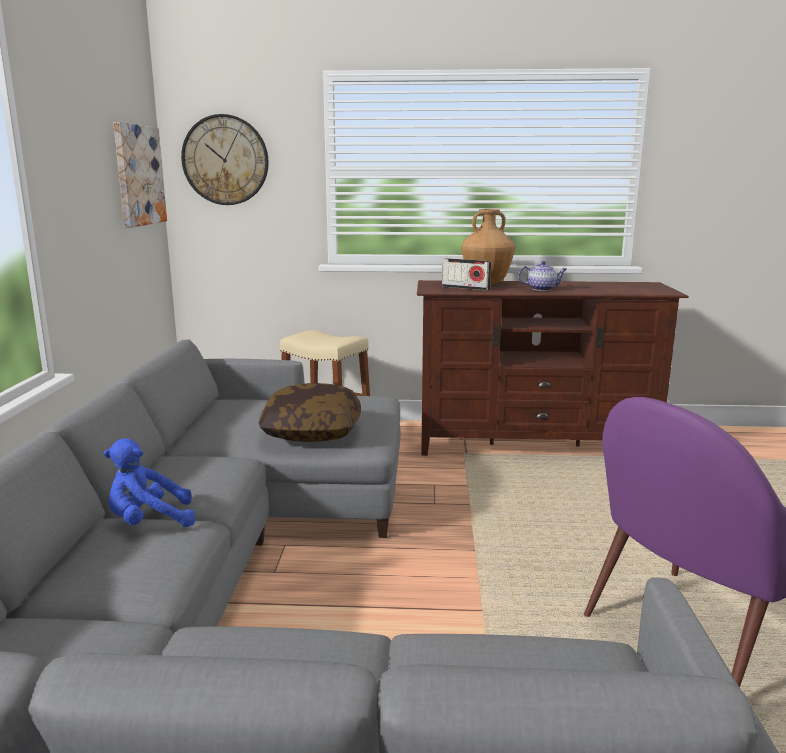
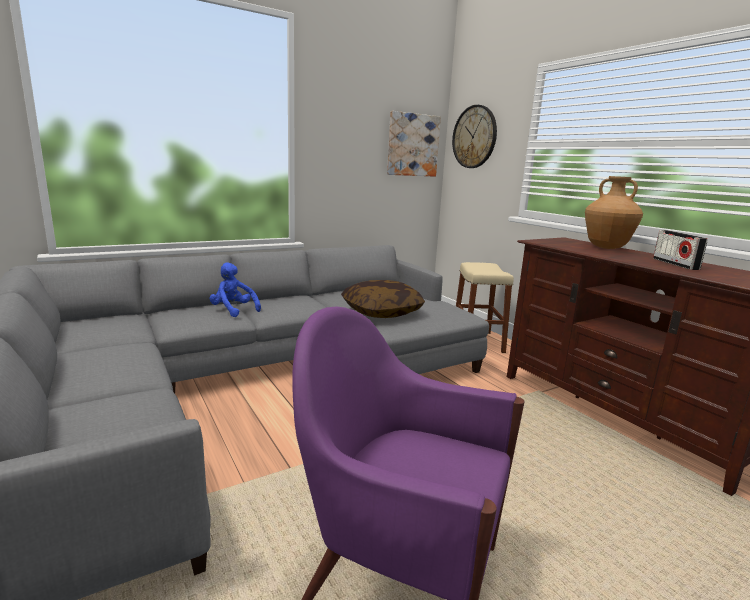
camera: 55 degrees right, 0 degrees up
radio [442,258,491,291] -> radio moved to [653,230,708,270]
teapot [518,261,566,291] -> none

